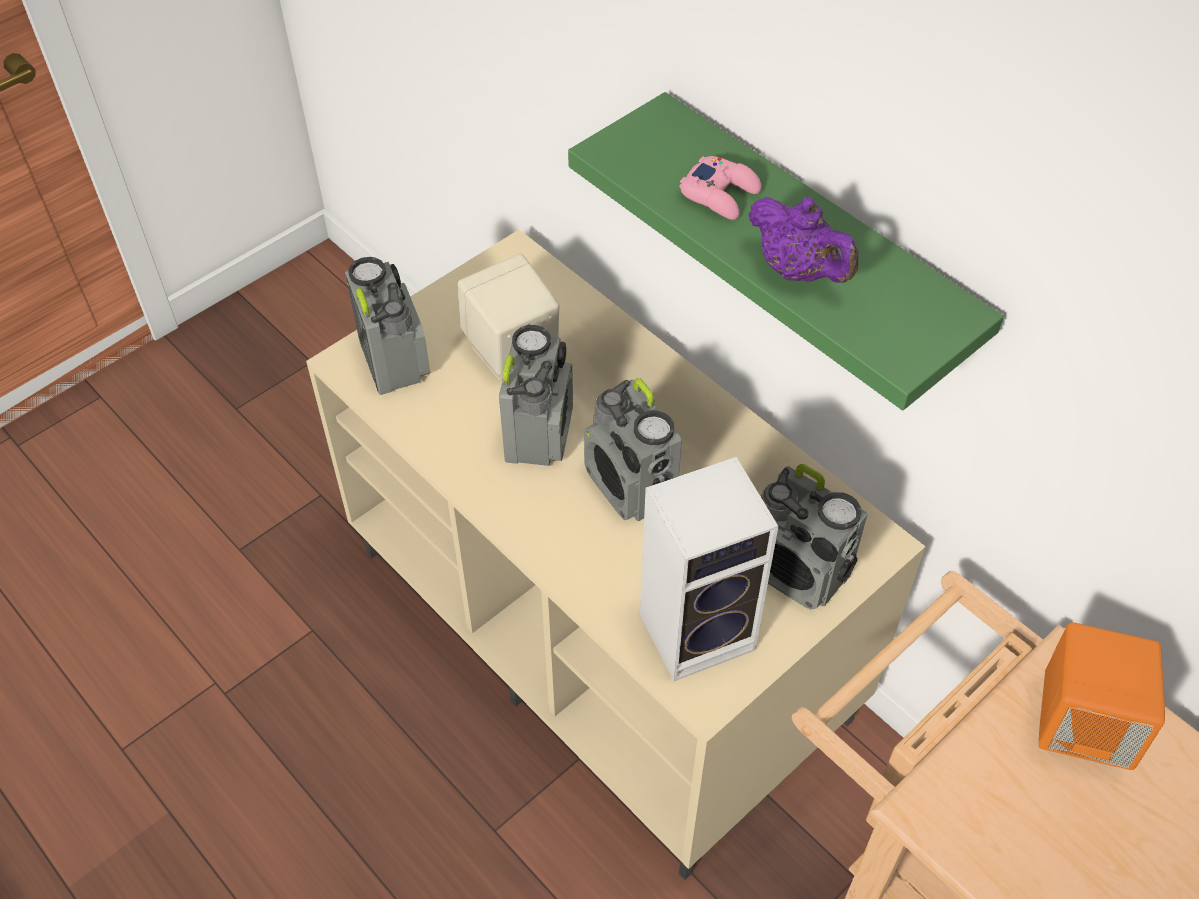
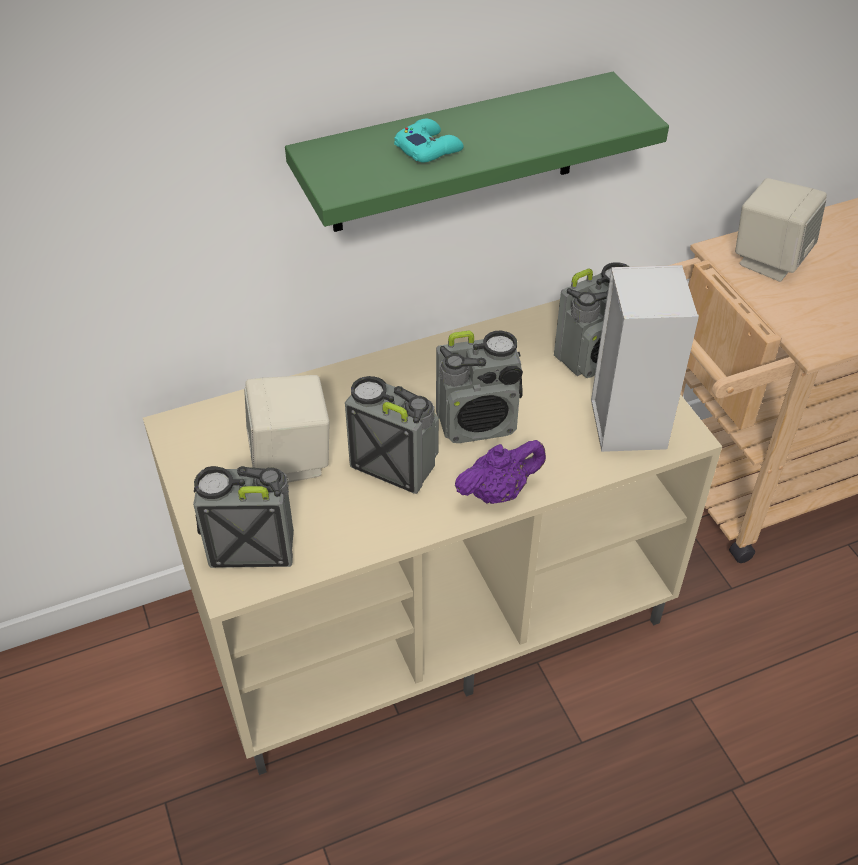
camera: 70 degrees left, 5 degrees down
pink game controller [680,156,761,220] -> turquoise game controller [394,118,464,163]
purple teapot [748,197,858,283] -> purple teapot moved to [455,440,546,504]
orange speaker [1039,622,1165,770] -> beige speaker [735,178,827,282]

